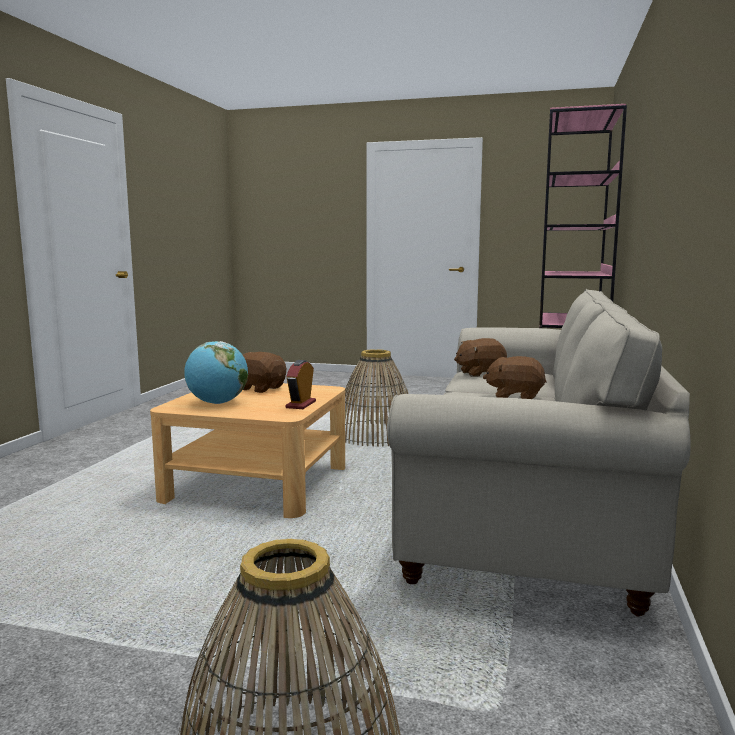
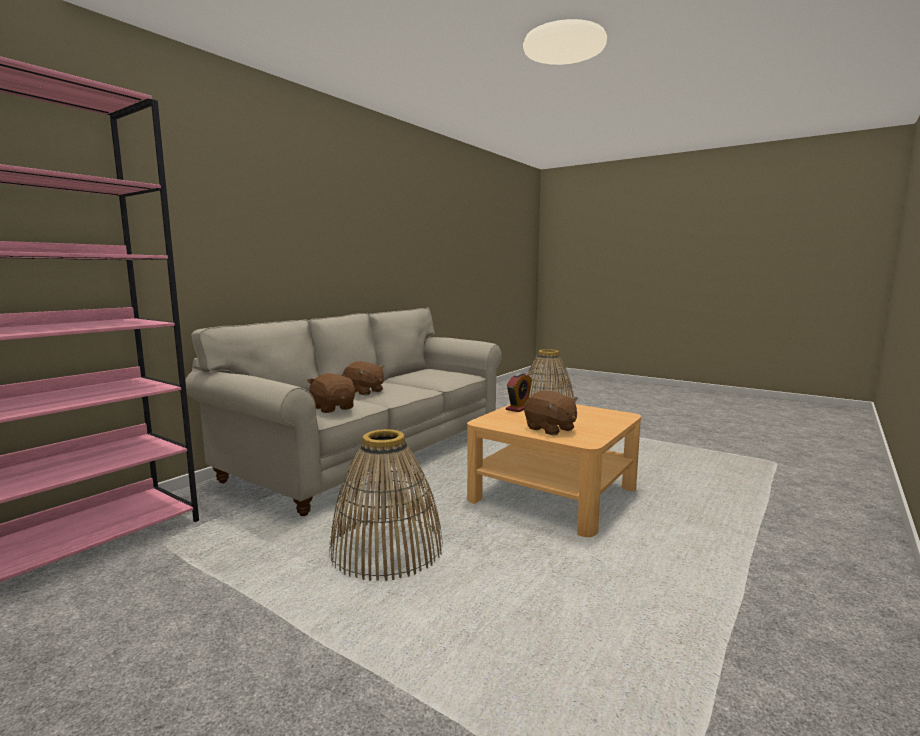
camera: 160 degrees left, 0 degrees up
globe [184,341,248,404] -> none
brown plush toy [454,338,507,377] -> brown plush toy turned 135 degrees counterclockwise [307,373,355,413]

